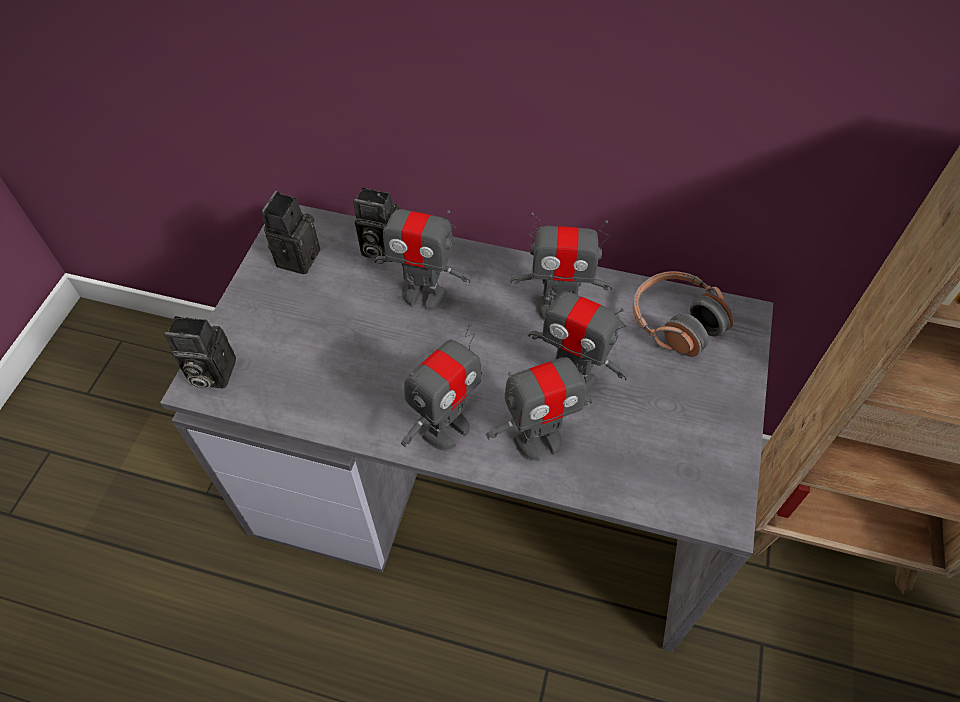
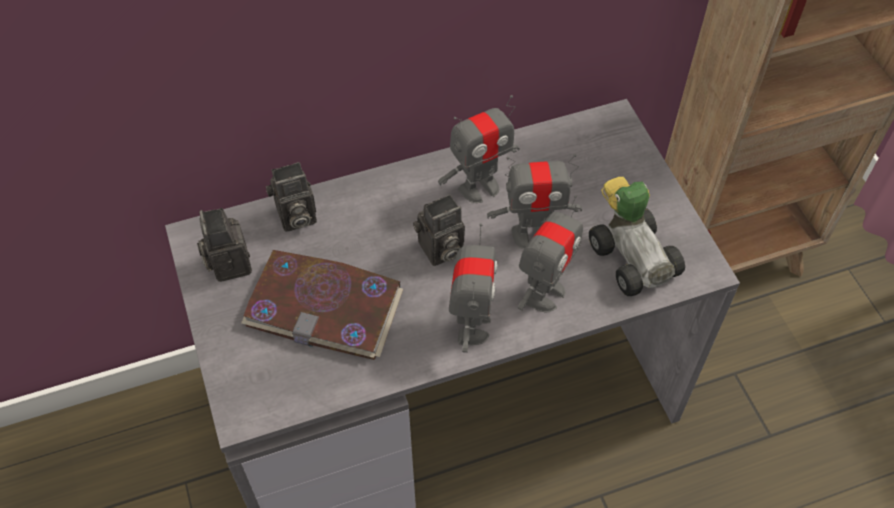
camera: 35 degrees left, 0 degrees up
camera [164,316,236,389] -> camera moved to [413,194,465,266]
toy robot [375,193,472,311] -> none
headphones [633,271,733,357] -> none
none -> book [241,250,403,360]
none -> toy car [589,177,685,296]

